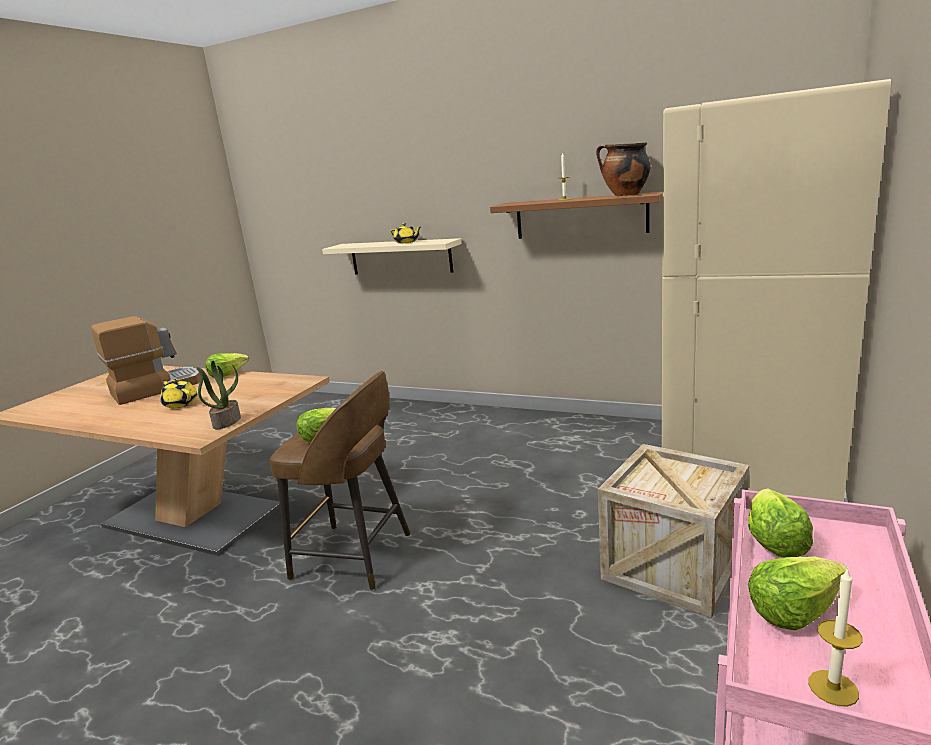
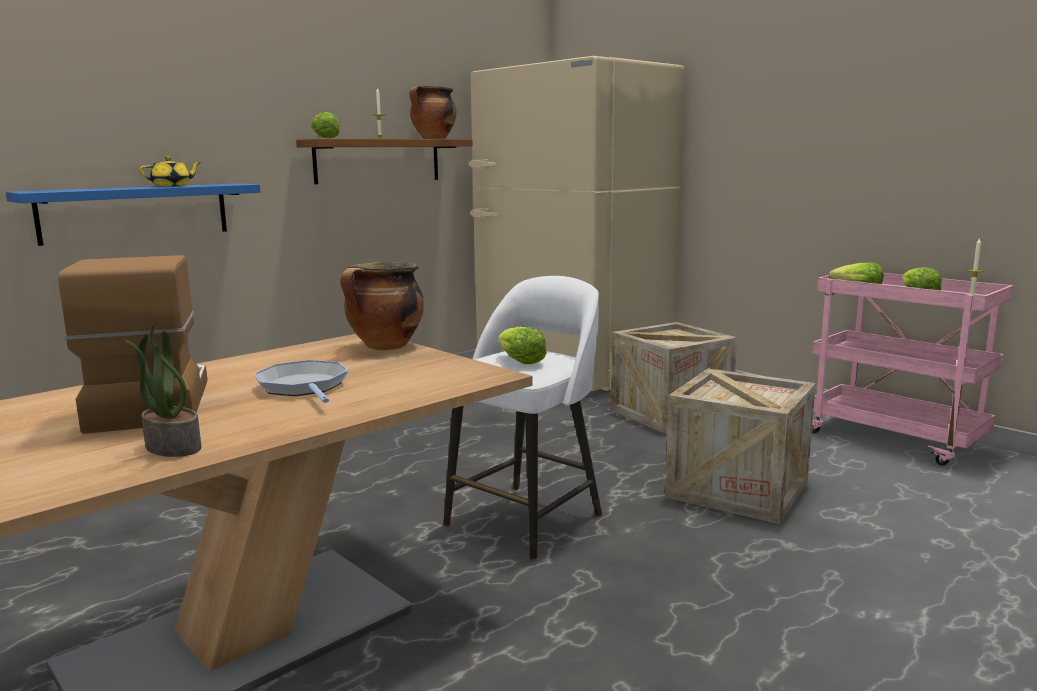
camera: 70 degrees left, 5 degrees down
yellow teapot [160,379,198,408] -> frying pan [254,360,348,403]
potted plant [197,361,241,429] -> potted plant moved to [125,322,201,457]
lettuce [206,353,249,378] -> lettuce moved to [311,112,340,139]
brown stool [270,371,410,590] -> white stool [443,276,602,560]
beige shelf [322,238,462,274] -> blue shelf [6,183,261,246]
none -> cooking pot [340,262,424,351]
none -> crate [665,368,816,524]

